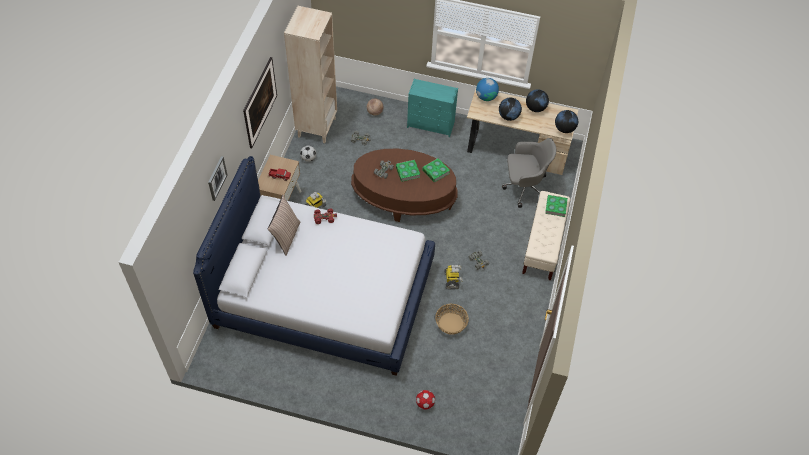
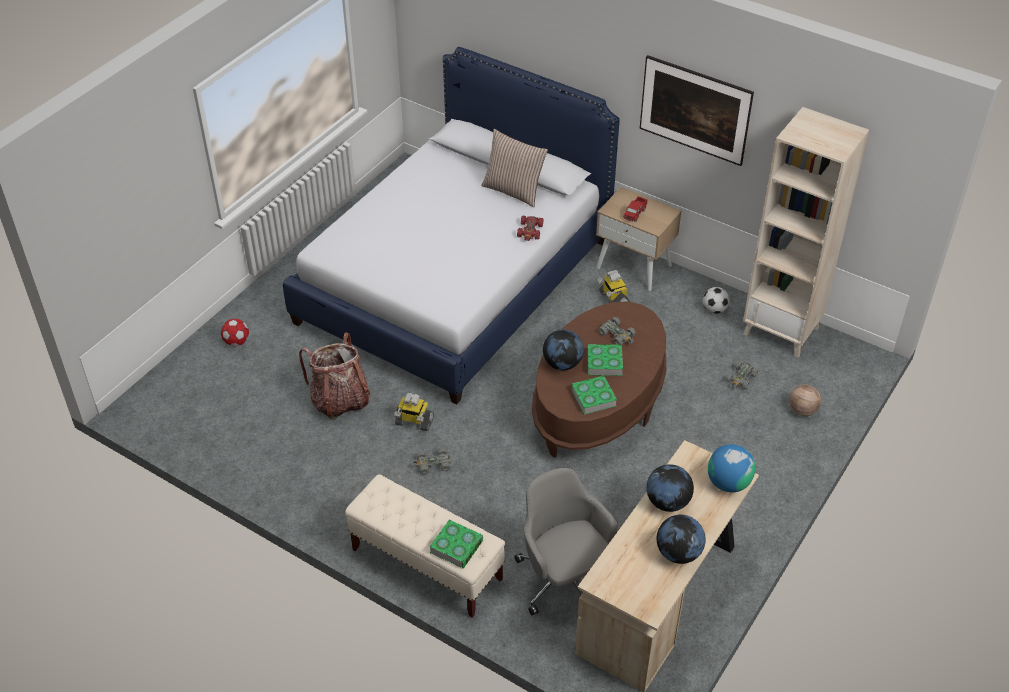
camera: 110 degrees right, 10 degrees down
picture [208,156,227,201] -> none
turquoise dresser [407,79,458,137] -> none
basket [435,304,469,335] -> backpack [299,333,371,420]
grey office chair [502,138,556,208] -> grey office chair turned 135 degrees clockwise [514,468,618,615]
globe [555,110,578,133] -> globe moved to [543,329,584,370]

